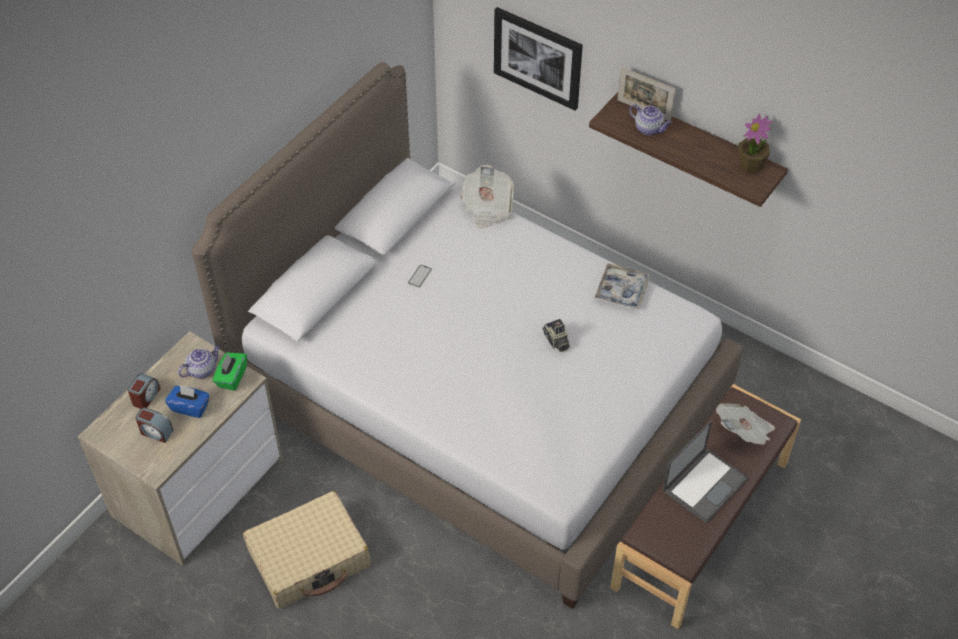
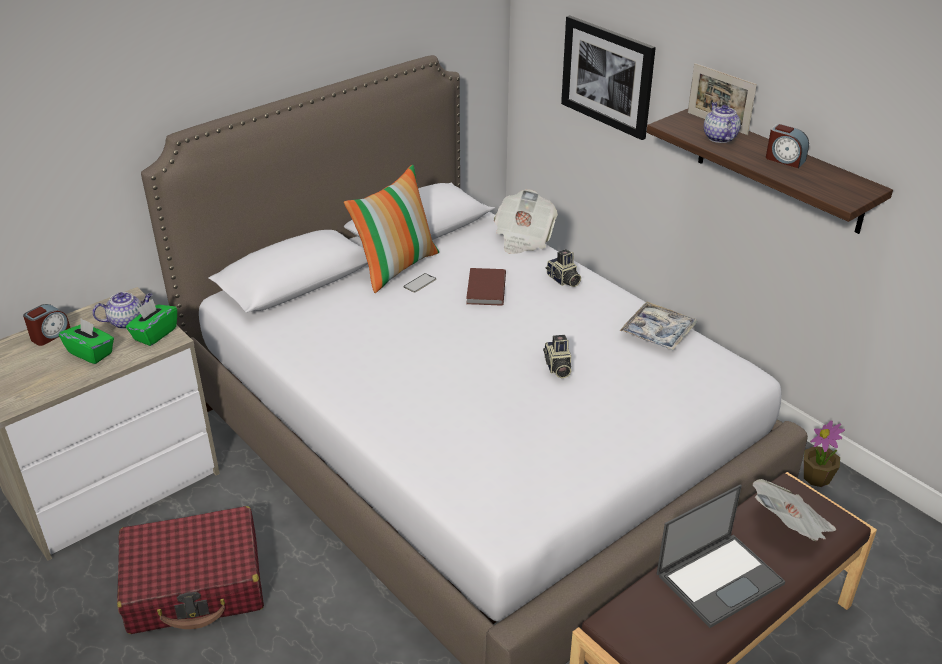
camera: 15 degrees right, 15 degrees down
alarm clock [136,408,173,443] -> alarm clock moved to [766,124,809,168]
blue tissue box [165,385,210,418] -> green tissue box [59,318,114,364]
beige suitcase [243,491,371,609] -> red suitcase [117,506,264,634]
teapot [629,104,672,135] -> teapot turned 150 degrees counterclockwise [704,102,741,143]
potted plant [738,114,772,173] -> potted plant moved to [804,420,845,487]
none -> pillow [344,165,439,293]
none -> brown book [466,268,506,306]
none -> camera [545,249,581,287]

